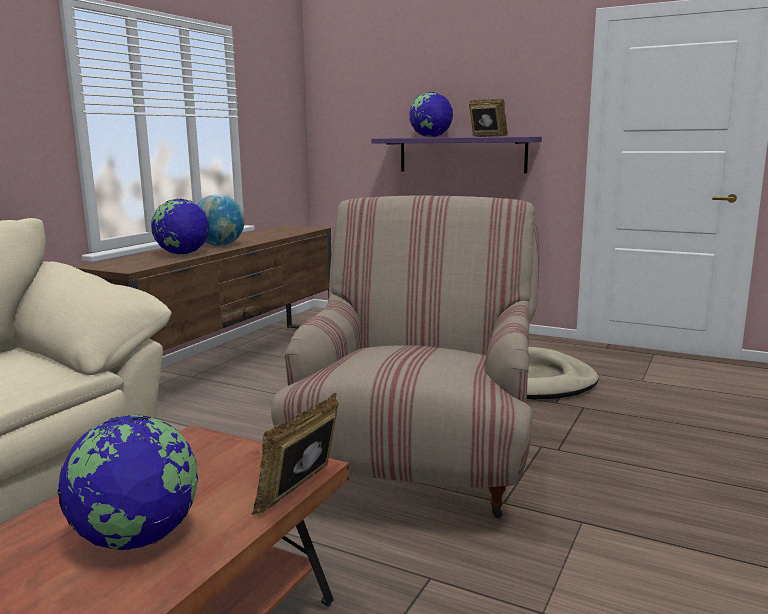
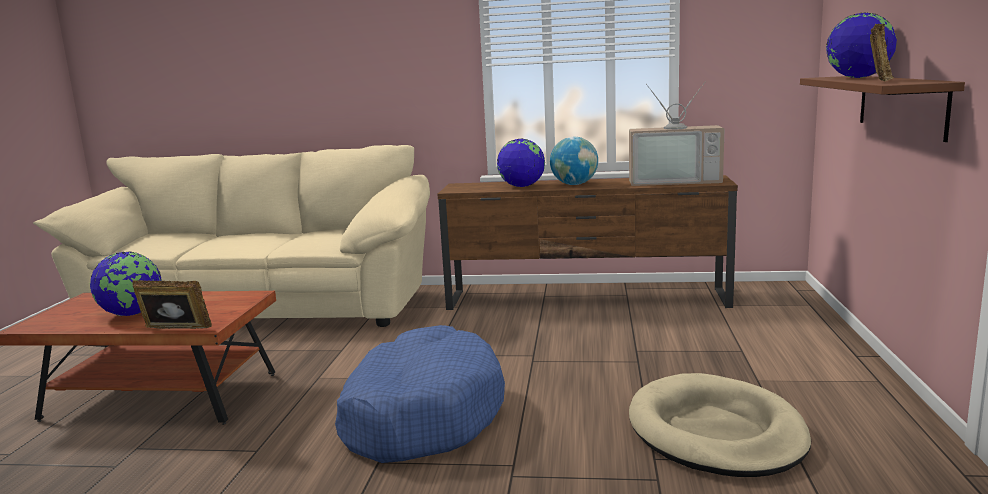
camera: 70 degrees right, 0 degrees up
beige armchair [271,196,539,519] -> blue dog bed [335,325,505,463]
purple shelf [371,137,542,173] -> brown shelf [800,76,965,142]
none -> television [629,81,724,186]

